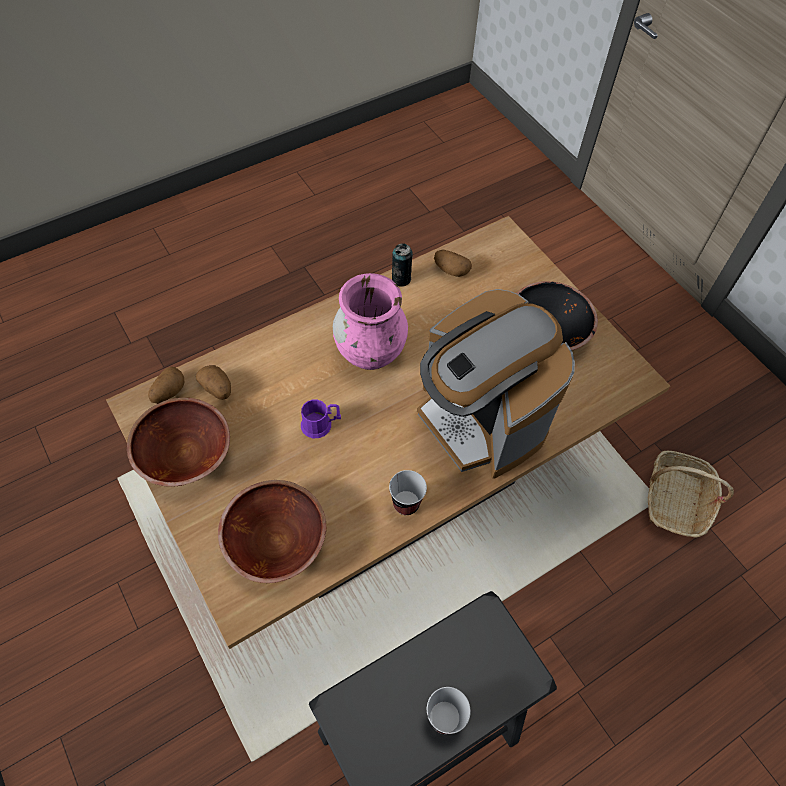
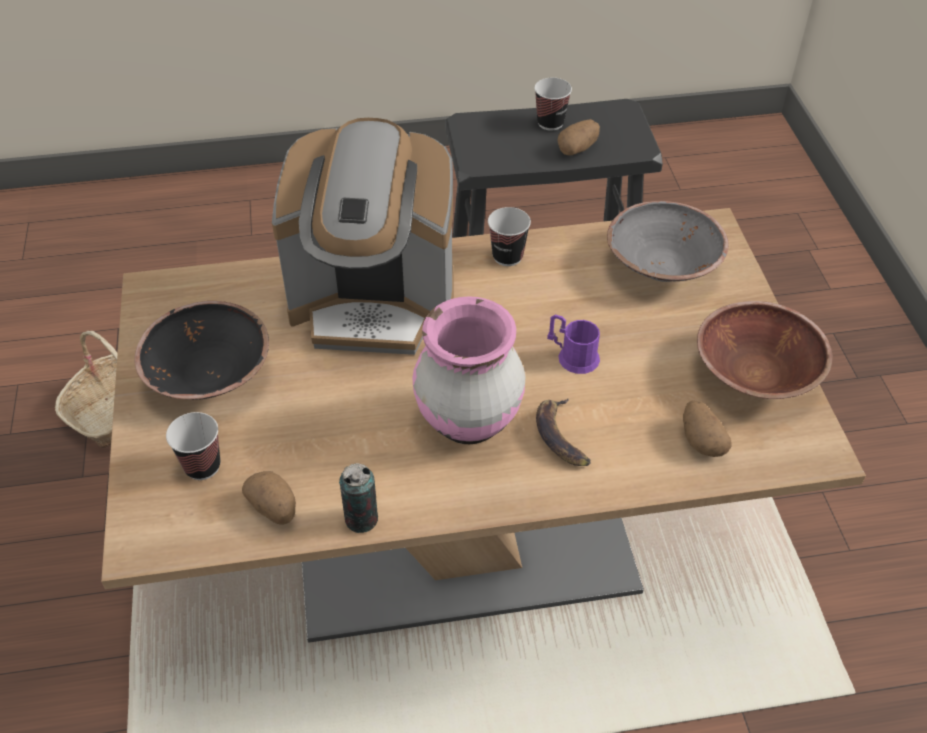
camera: 155 degrees left, 10 degrees down
potato [148,367,184,404] -> potato moved to [557,119,600,155]
brown bowl [218,480,326,583] -> grey bowl [607,201,729,282]
coffee machine [417,289,575,479] -> coffee machine turned 105 degrees clockwise [272,118,454,355]
none -> cup [166,412,220,480]
none -> banana [536,398,591,466]

